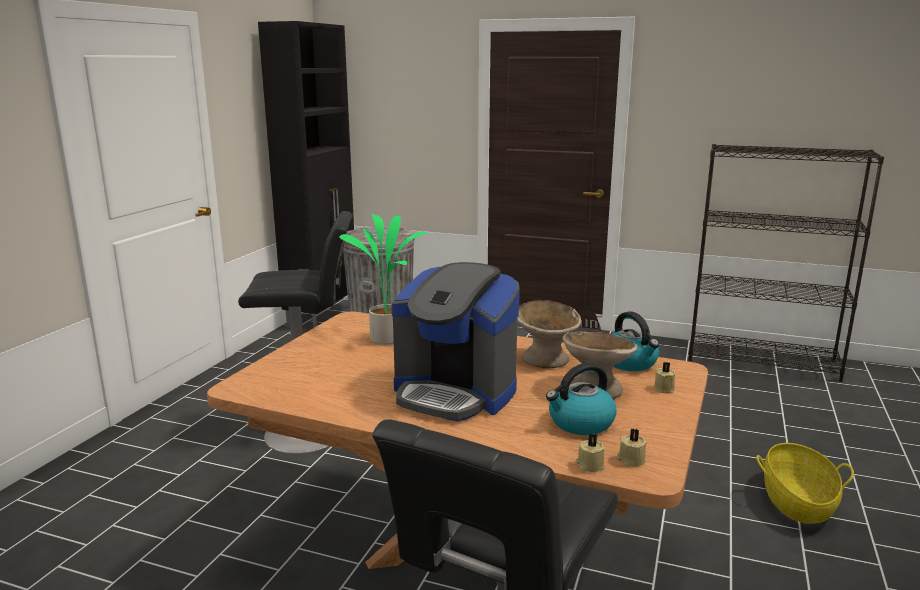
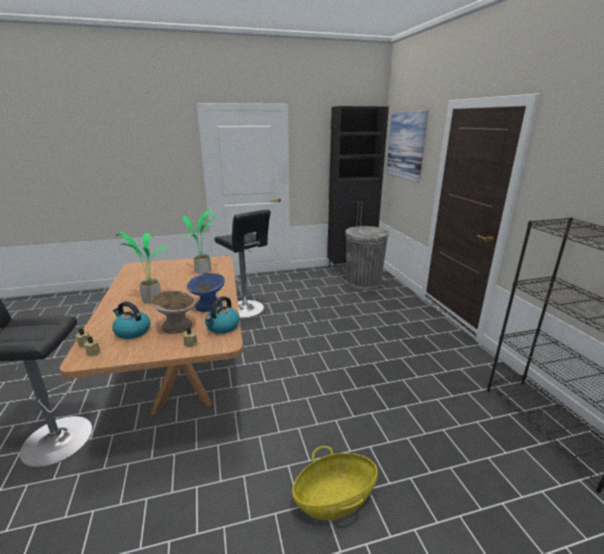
camera: 55 degrees right, 5 degrees up
coffee machine [391,262,520,421] -> potted plant [116,232,169,303]
beige bowl [517,300,581,368] -> blue bowl [187,273,225,312]
none -> picture [386,111,428,183]

